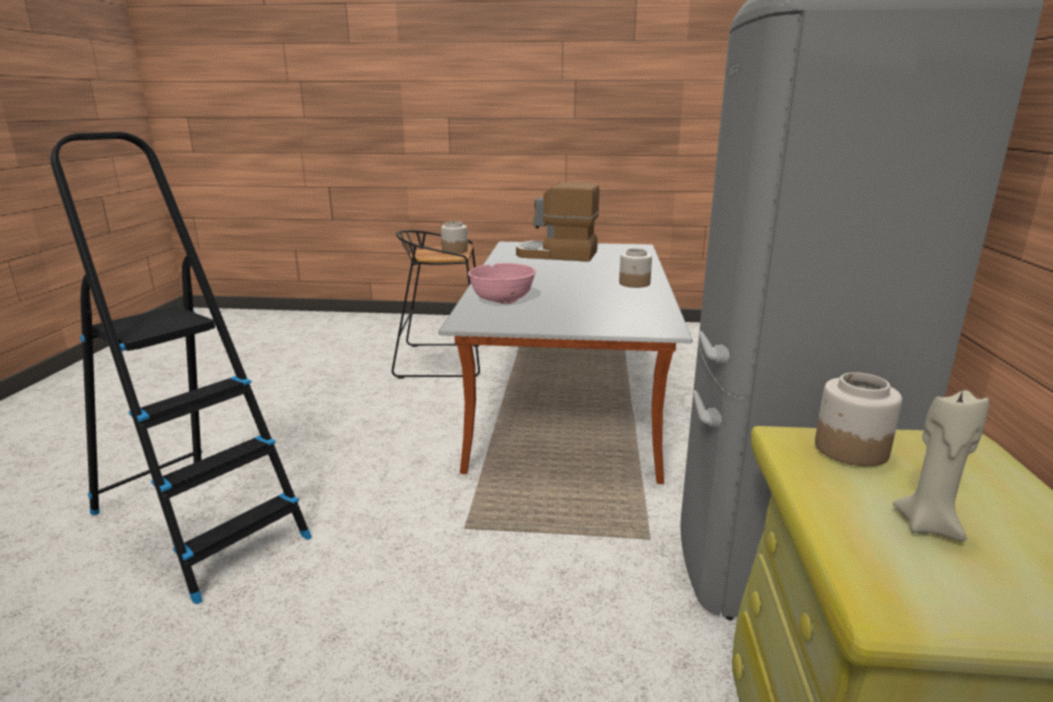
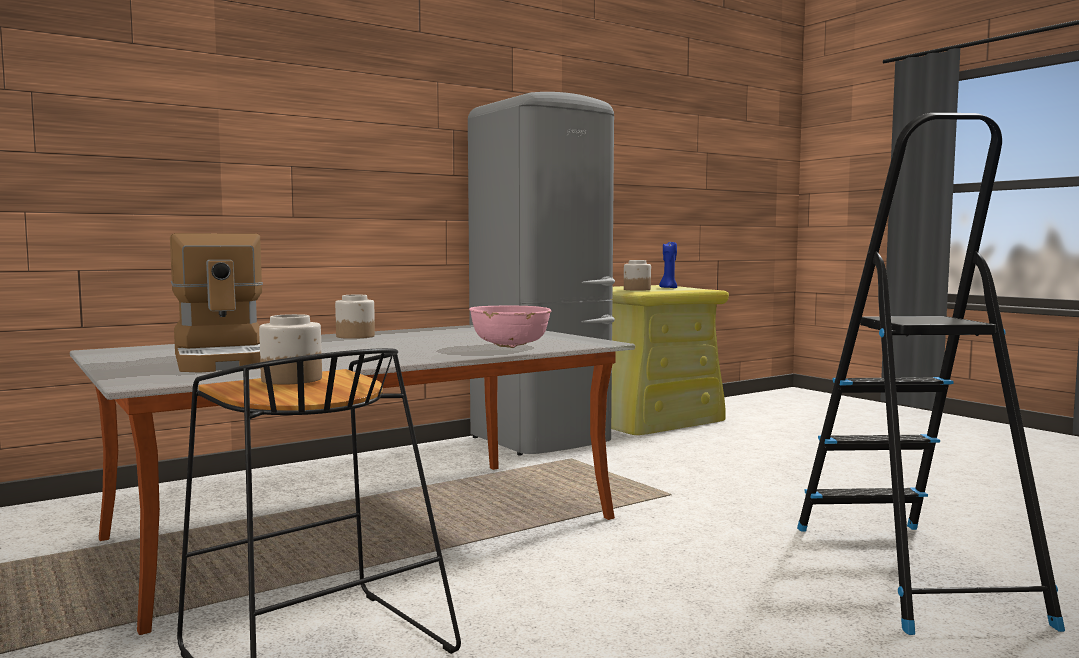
camera: 130 degrees left, 15 degrees down
beige candle [893,389,989,541] -> blue candle [659,242,678,288]

